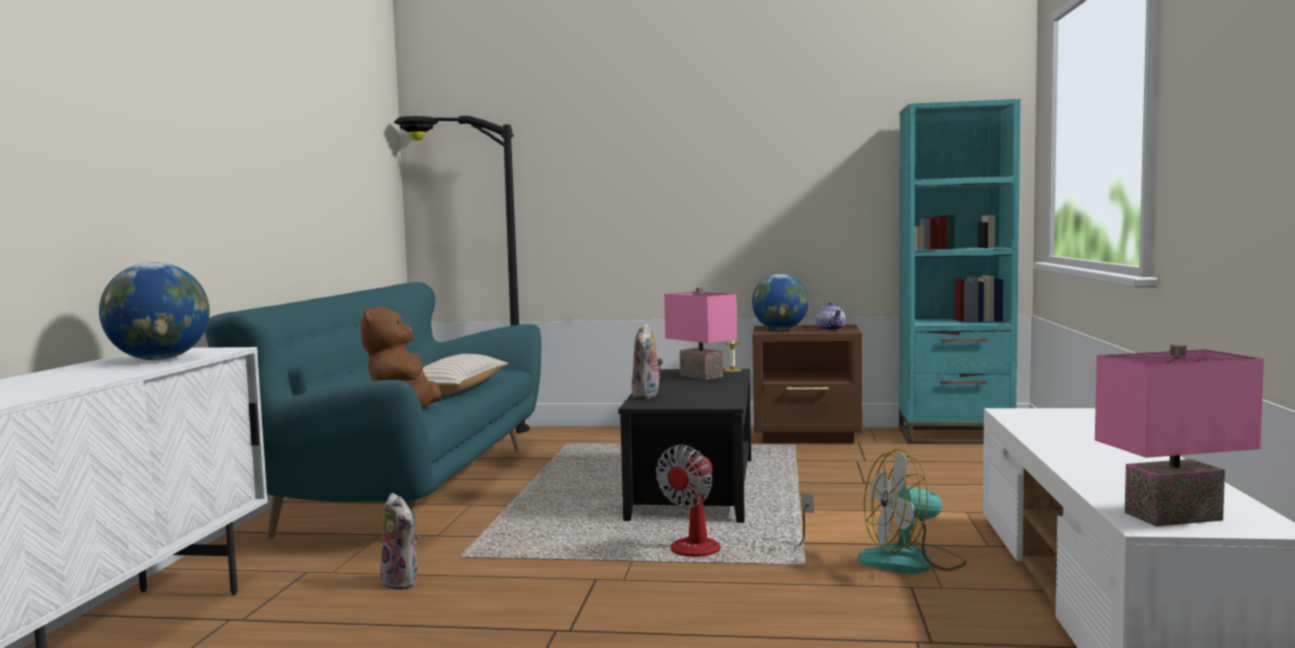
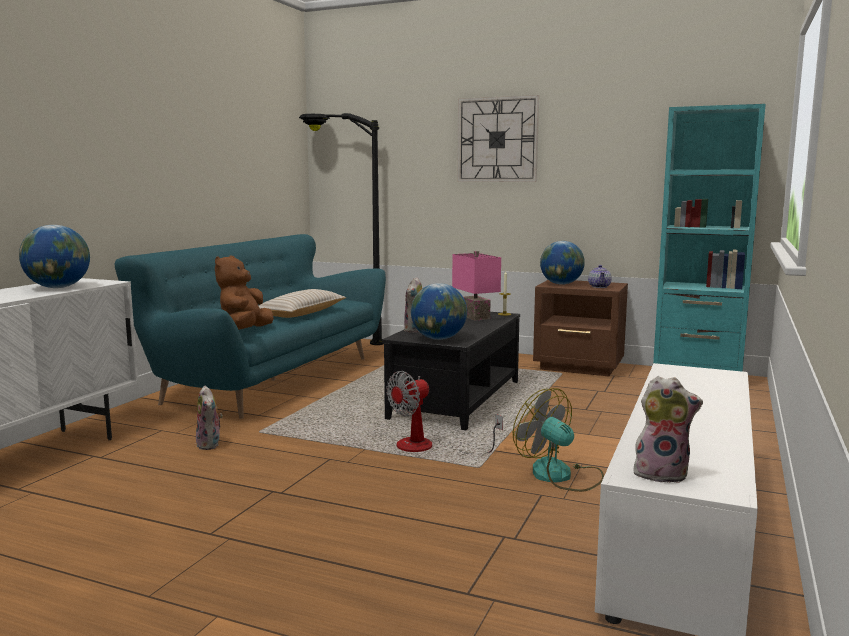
camera: 15 degrees right, 5 degrees up
fan [858,449,966,574] -> fan turned 45 degrees clockwise [513,388,604,492]
pink table lamp [1095,344,1264,526] -> plush toy [633,376,703,483]
none -> globe [411,283,467,340]
none -> wall clock [457,95,539,182]

